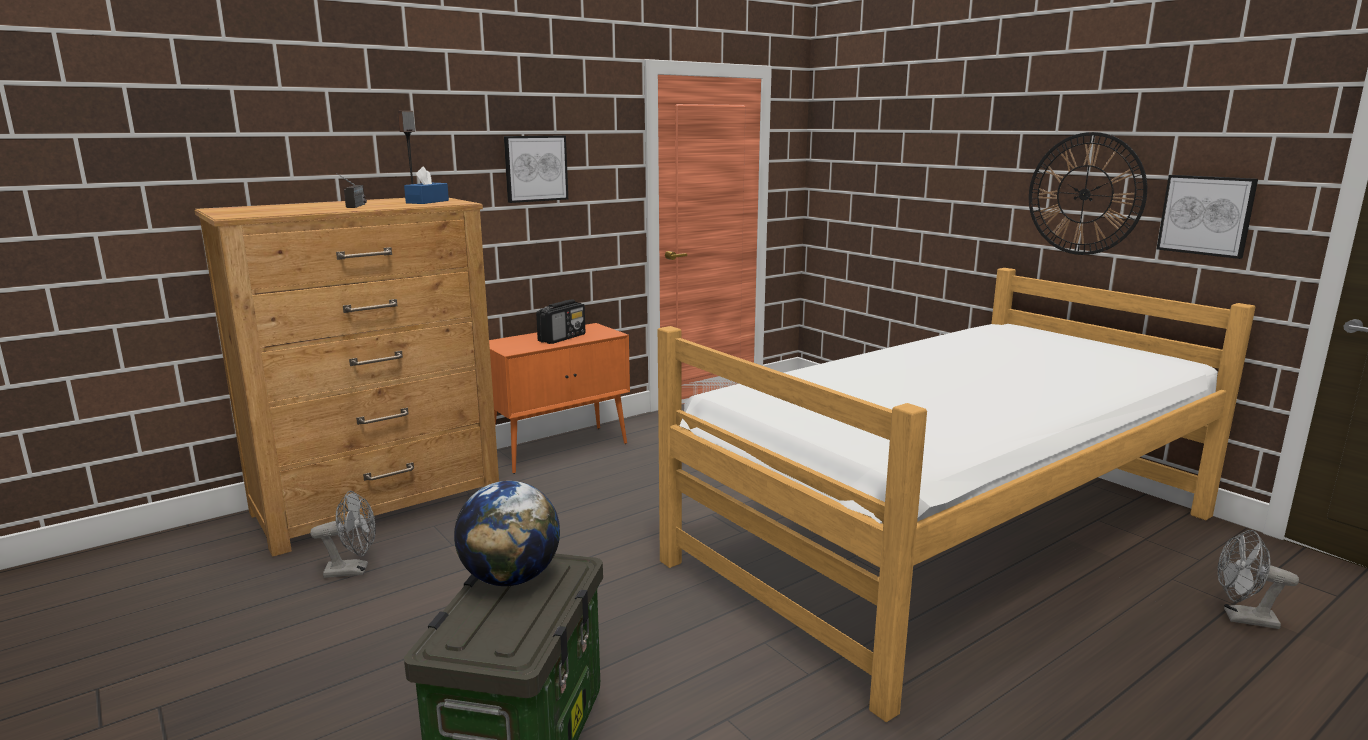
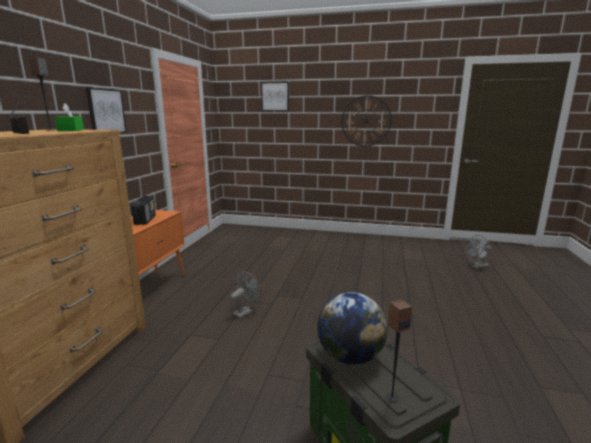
camera: 40 degrees left, 0 degrees up
grey fan [310,491,376,578] -> grey fan moved to [230,271,261,319]
blue tissue box [404,167,449,204] -> green tissue box [55,103,84,131]
bed [658,268,1255,722] -> none
picture [1157,175,1258,259] -> picture moved to [261,82,289,111]
none -> speaker [385,299,412,403]

